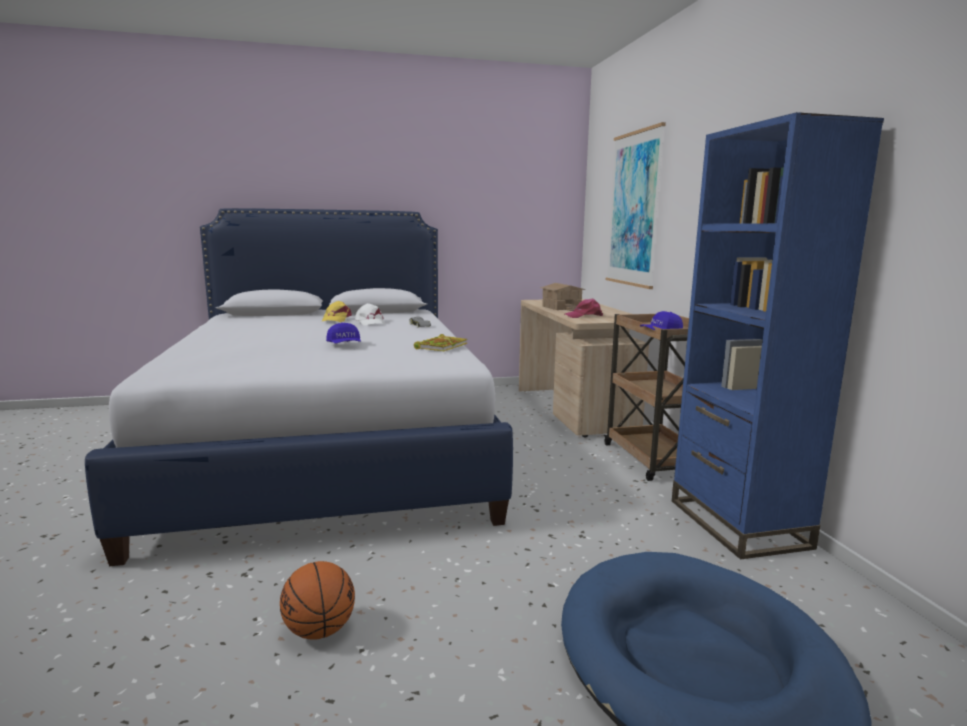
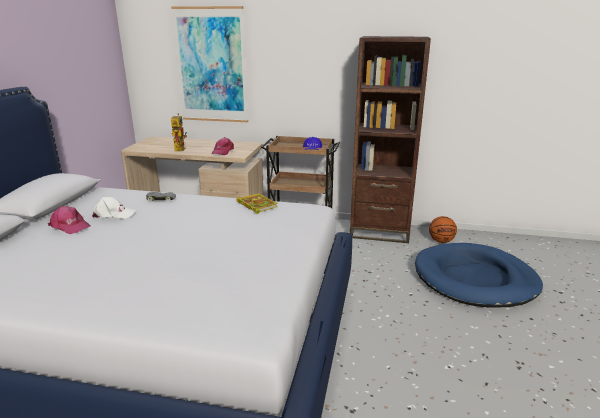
camera: 65 degrees left, 10 degrees up
basketball [280,561,355,639] -> basketball moved to [429,216,457,243]
yellow cap [322,301,352,322] -> pink cap [48,206,90,234]
blue cap [326,322,361,343] -> none
toy house [540,283,585,311] -> toy robot [171,114,187,151]
blue bookcase [672,112,884,559] -> brown bookcase [350,36,431,243]

